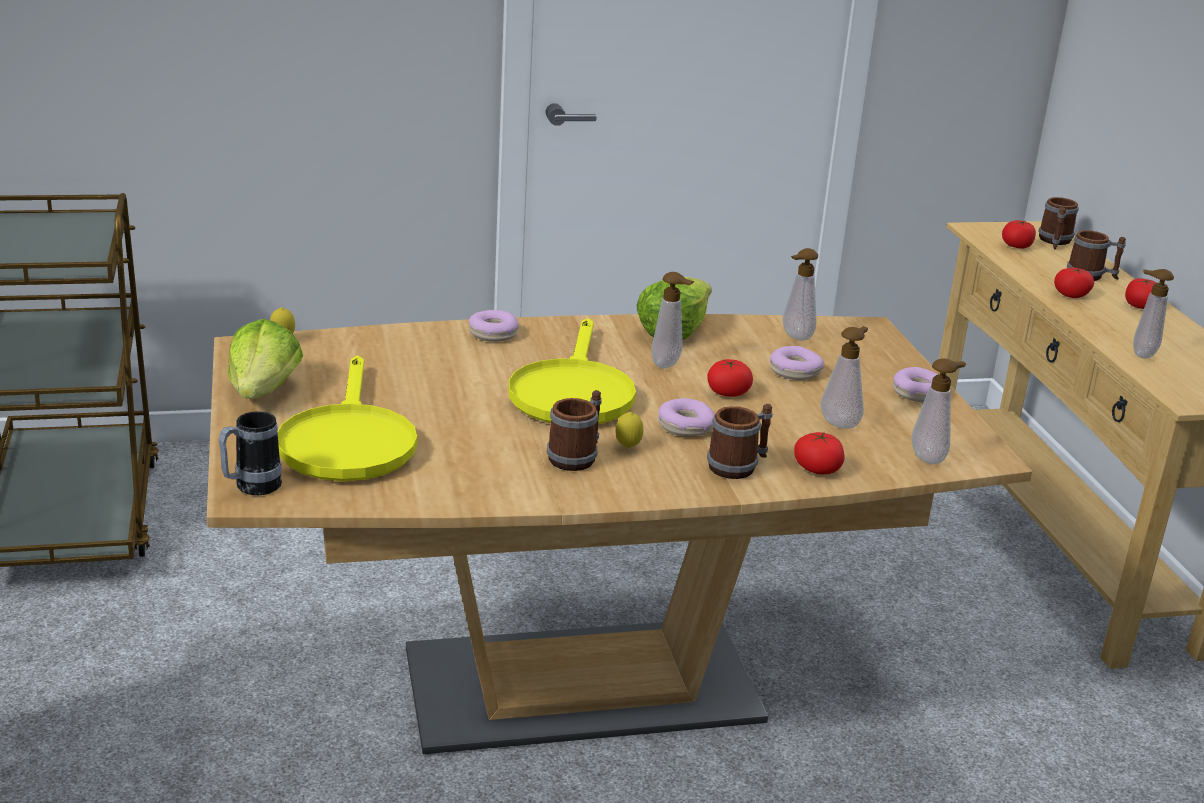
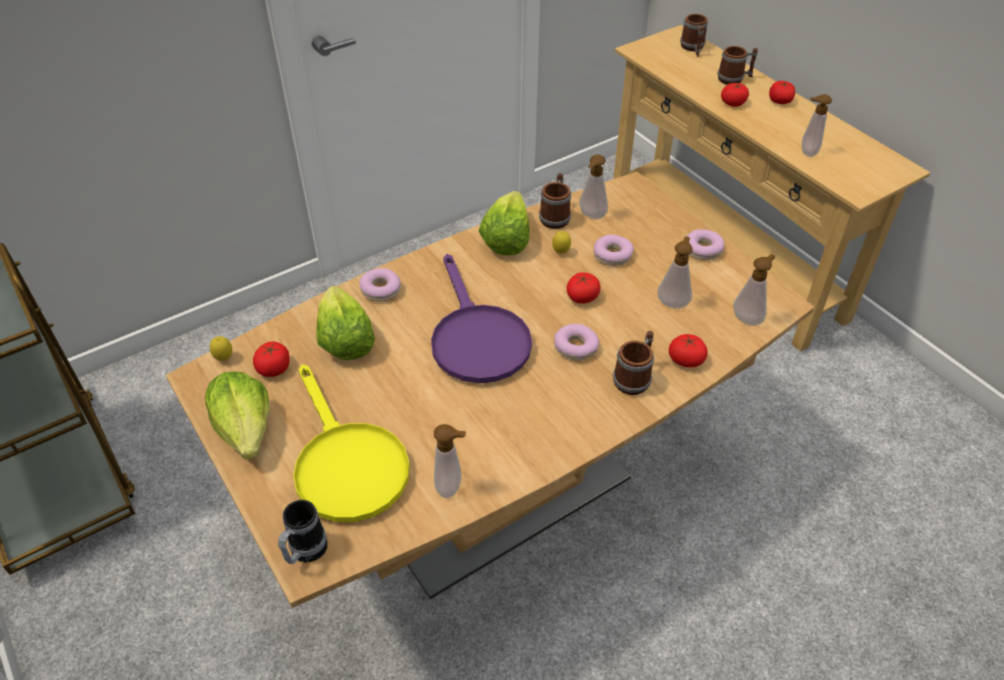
camera: 20 degrees left, 20 degrees up
yellow frying pan [508,318,636,424] -> purple frying pan [431,254,532,383]
mug [547,390,602,471] -> mug moved to [539,173,571,229]
lemon [615,412,644,448] -> lemon moved to [552,231,571,253]
soap dispenser [651,272,694,369] -> soap dispenser moved to [434,424,466,498]
tomato [1002,220,1036,248] -> tomato moved to [253,342,290,377]
none -> lettuce [316,286,375,360]

